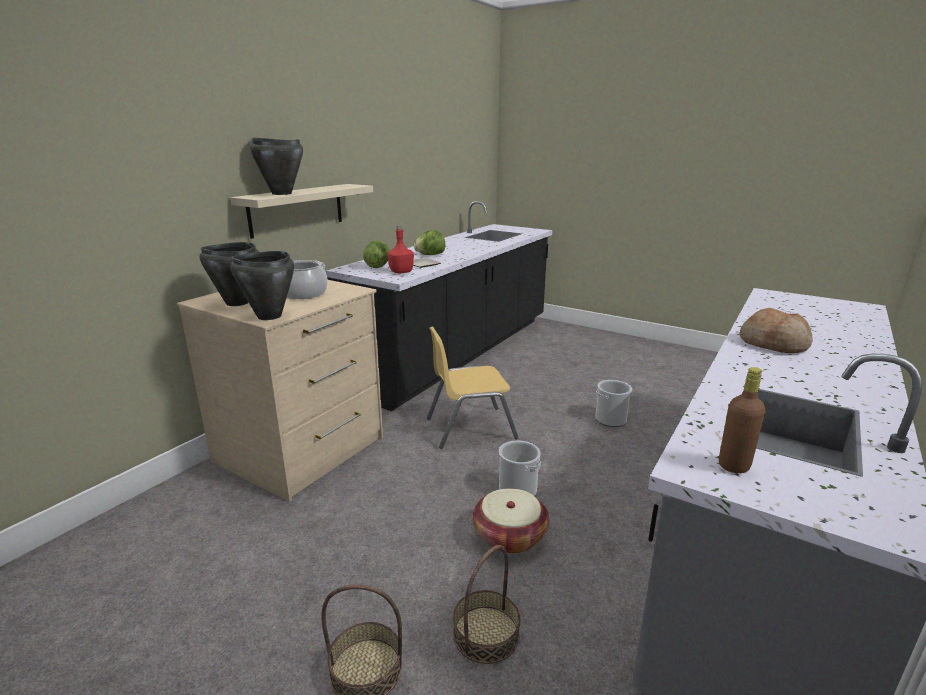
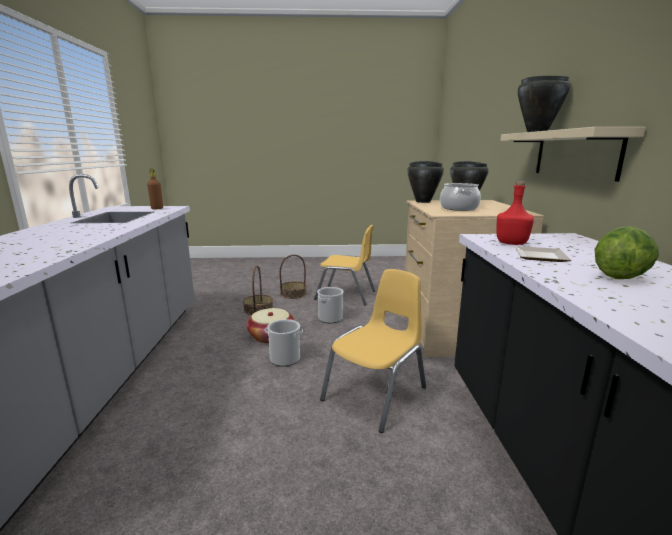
camera: 145 degrees right, 5 degrees down
lettuce [363,240,390,268] -> none
bucket [595,380,632,427] -> bucket moved to [317,287,344,323]
bread [739,308,813,353] -> none
none -> yellow chair [314,225,375,305]

